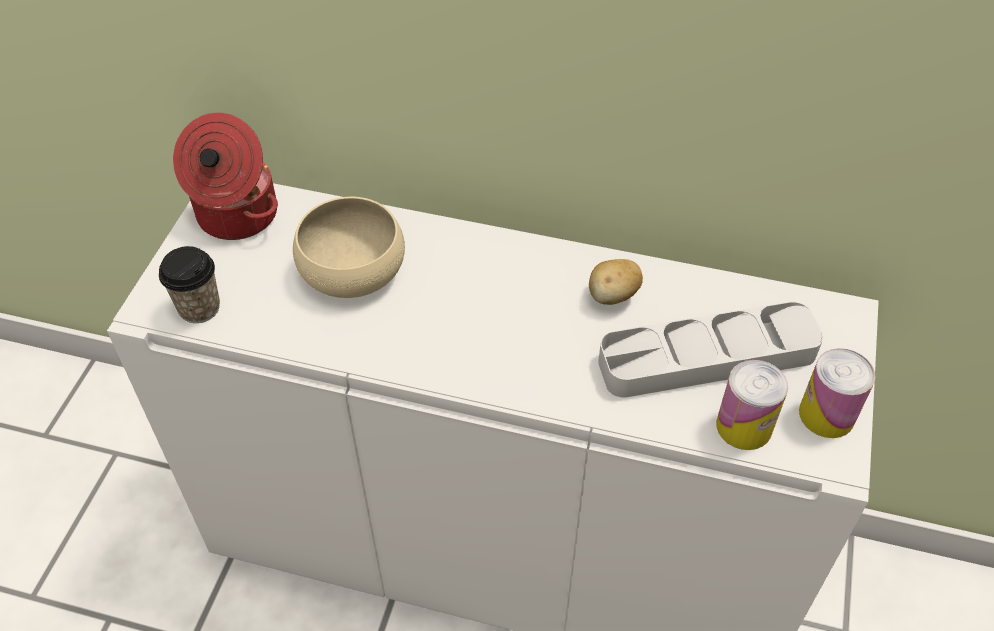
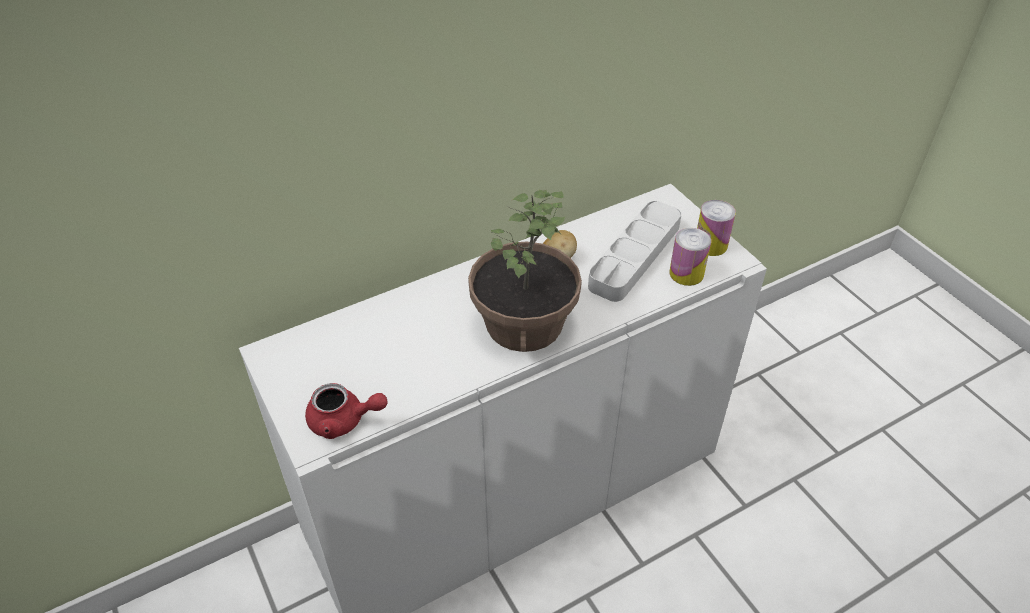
camera: 45 degrees left, 5 degrees down
cup [159,246,220,323] -> red teapot [305,383,387,439]
cooking pot [173,112,278,240] -> none
beige bowl [293,197,405,298] -> none
none -> potted plant [468,189,582,352]

